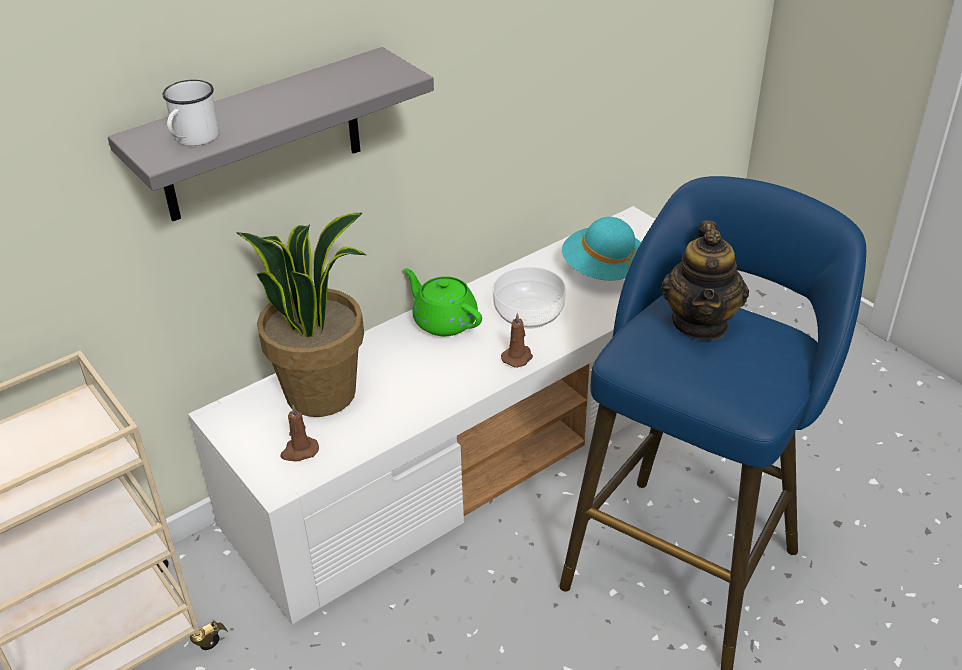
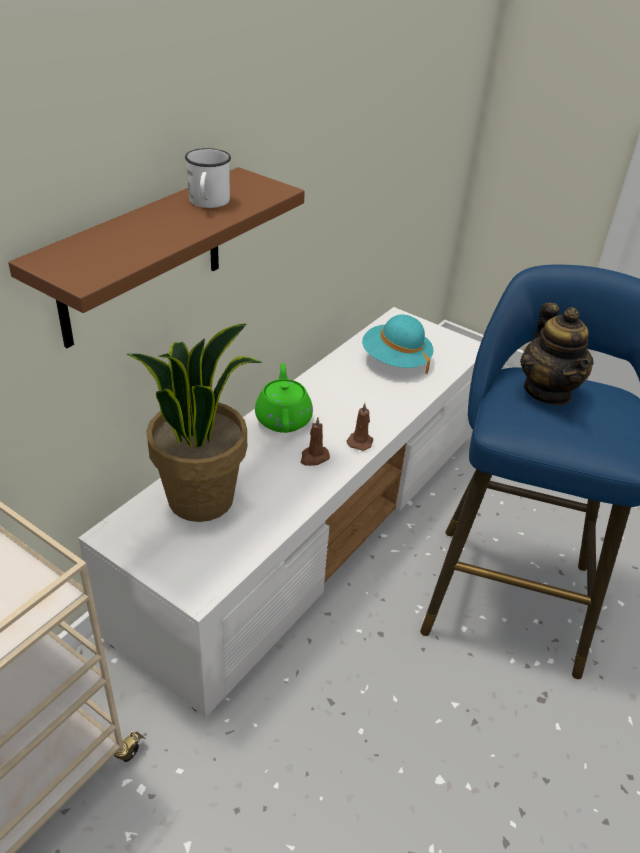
camera: 20 degrees left, 0 degrees up
grey shelf [108,47,434,221] -> brown shelf [8,167,305,348]
white mug [163,80,220,146] -> white mug moved to [185,148,231,208]
brown candle [280,405,319,462] -> brown candle moved to [301,417,330,466]
green teapot [404,268,482,336] -> green teapot turned 60 degrees clockwise [255,363,313,433]
bowl [493,267,566,329] -> none

